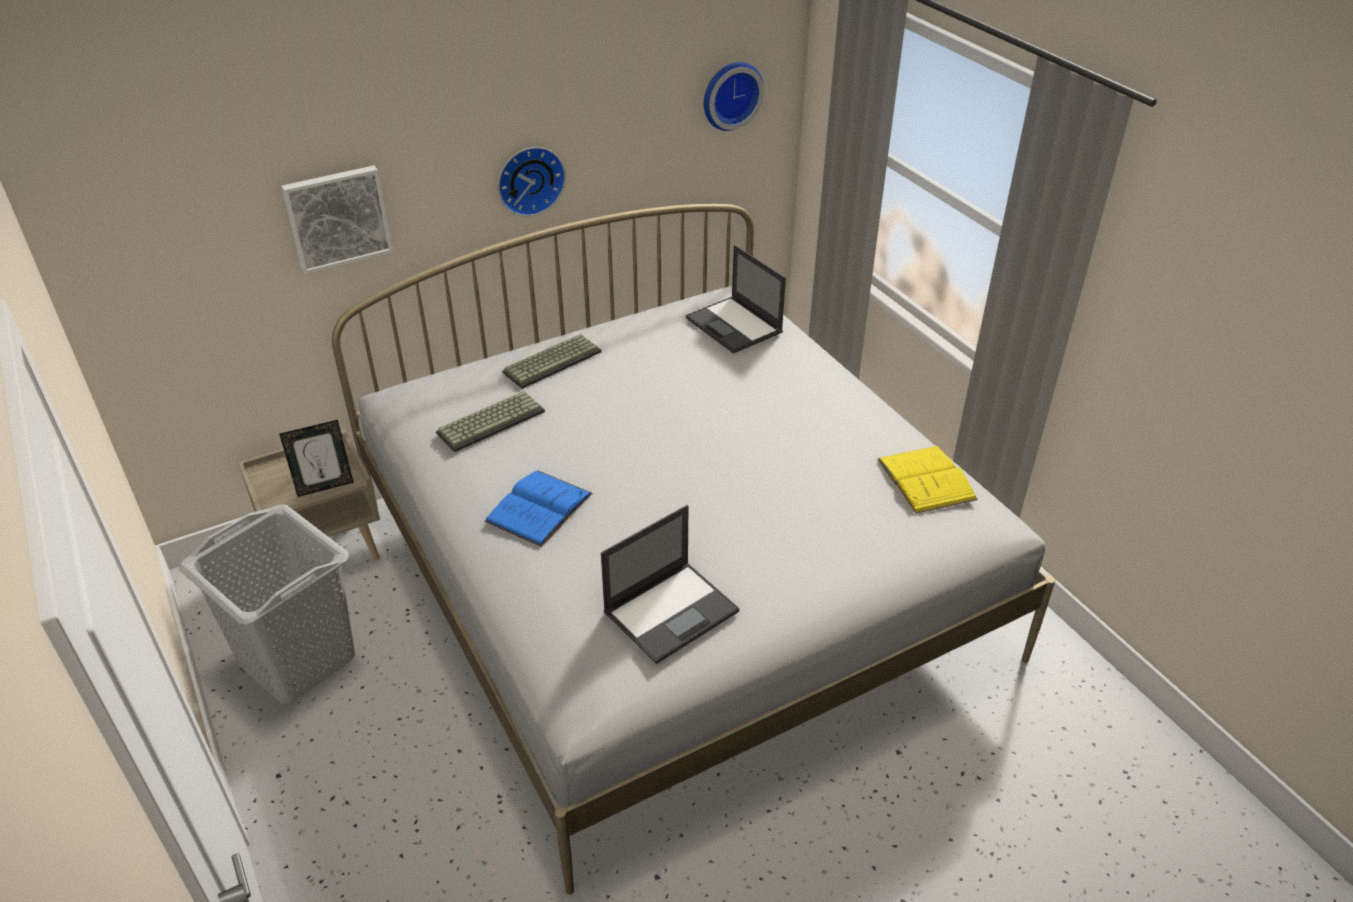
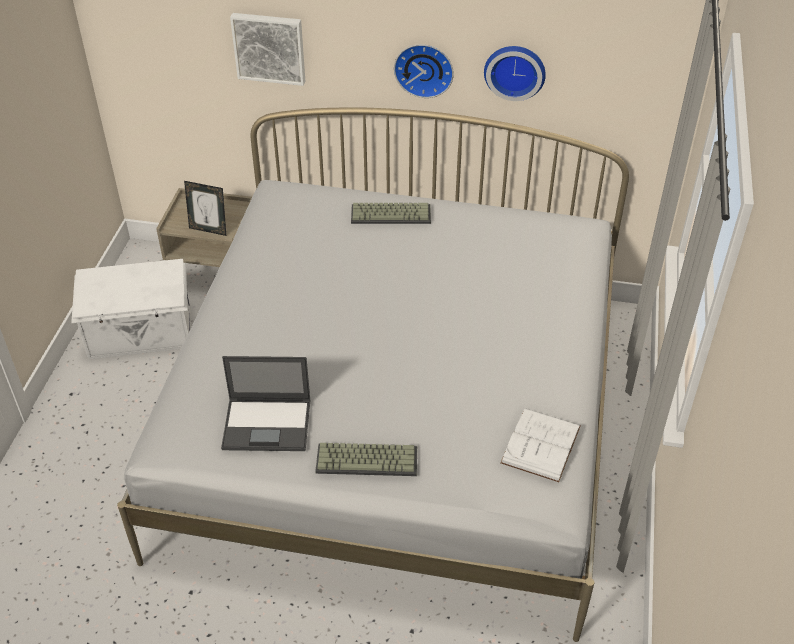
camera: 40 degrees right, 5 degrees up
grey laundry basket [179,504,355,704] -> white storage box [71,259,191,359]
keyboard [436,391,545,452] -> keyboard moved to [315,443,417,476]
blue book [484,470,593,547] -> none
laptop [686,245,786,354] -> none
wall clock [704,62,764,131] -> wall clock moved to [484,46,546,101]
yellow book [878,446,978,514] -> white book [500,408,581,482]

